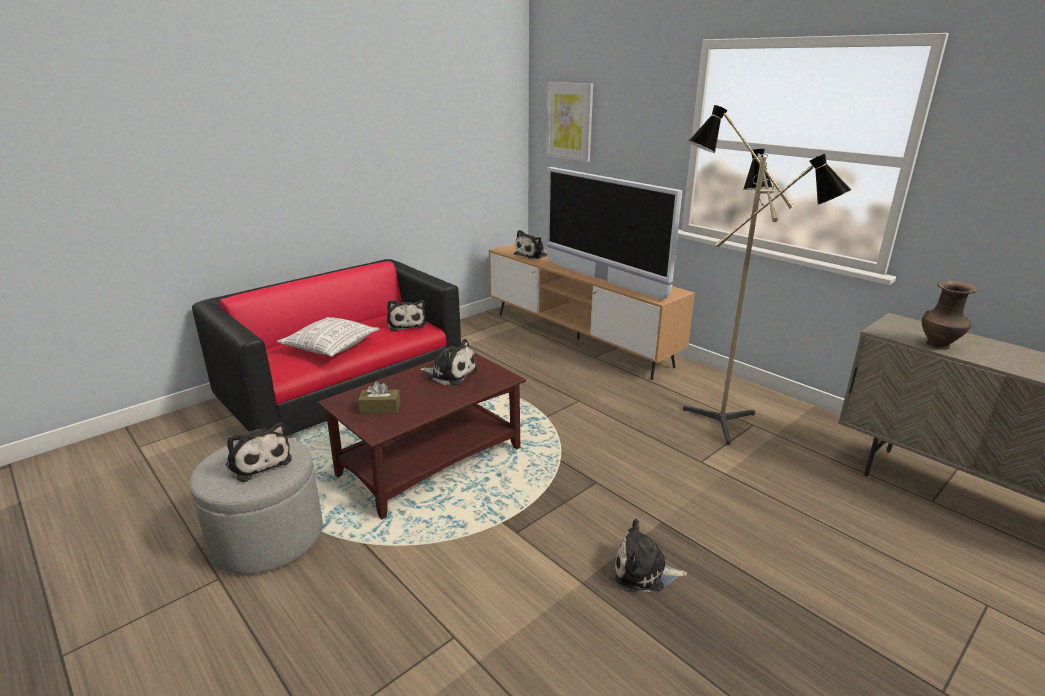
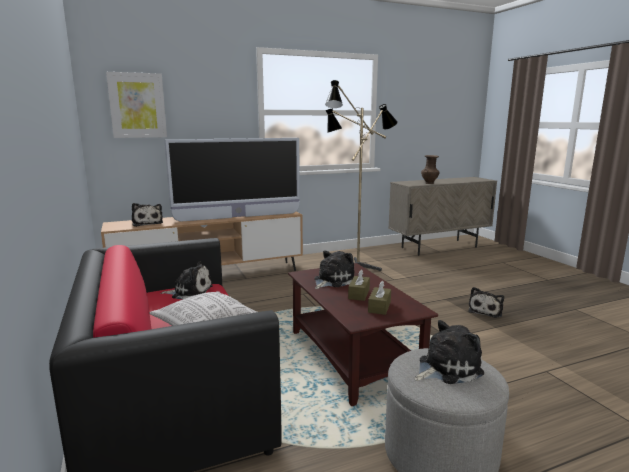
camera: 70 degrees left, 10 degrees down
none -> brown tissue box [348,269,370,301]

